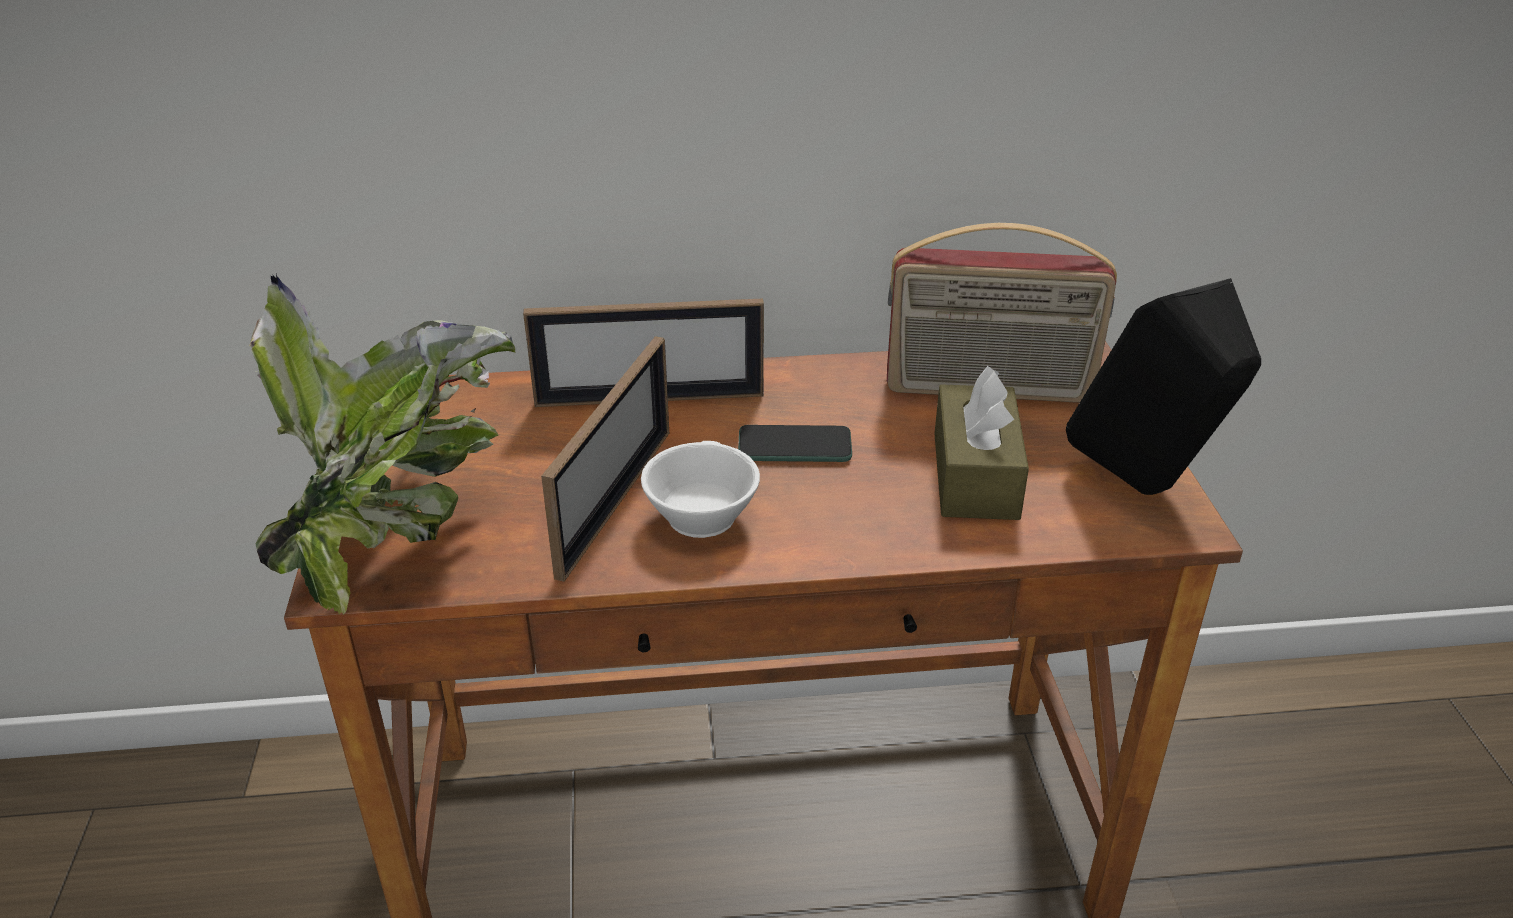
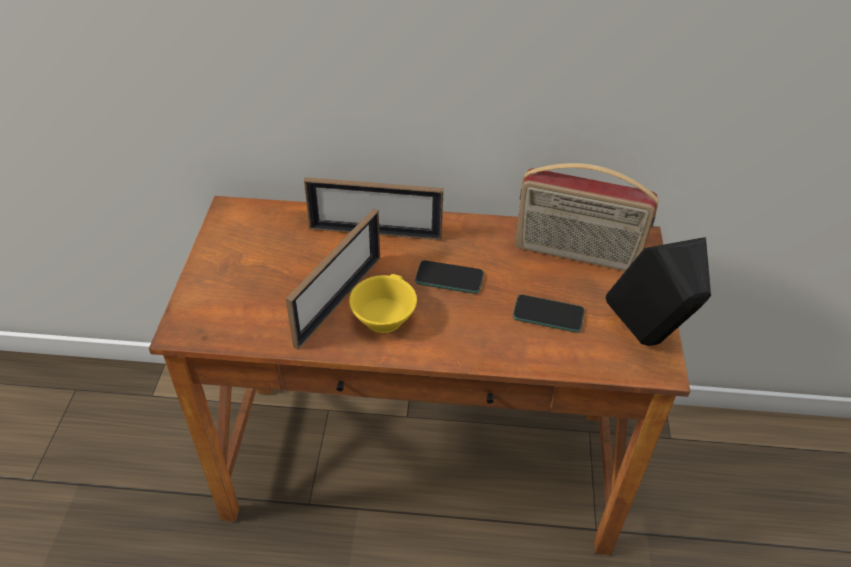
camera: 10 degrees right, 10 degrees up
potted plant [249,273,516,614] -> none
white cup [641,441,760,538] -> yellow cup [349,274,417,333]
brown tissue box [934,366,1029,520] -> phone [513,294,585,332]

